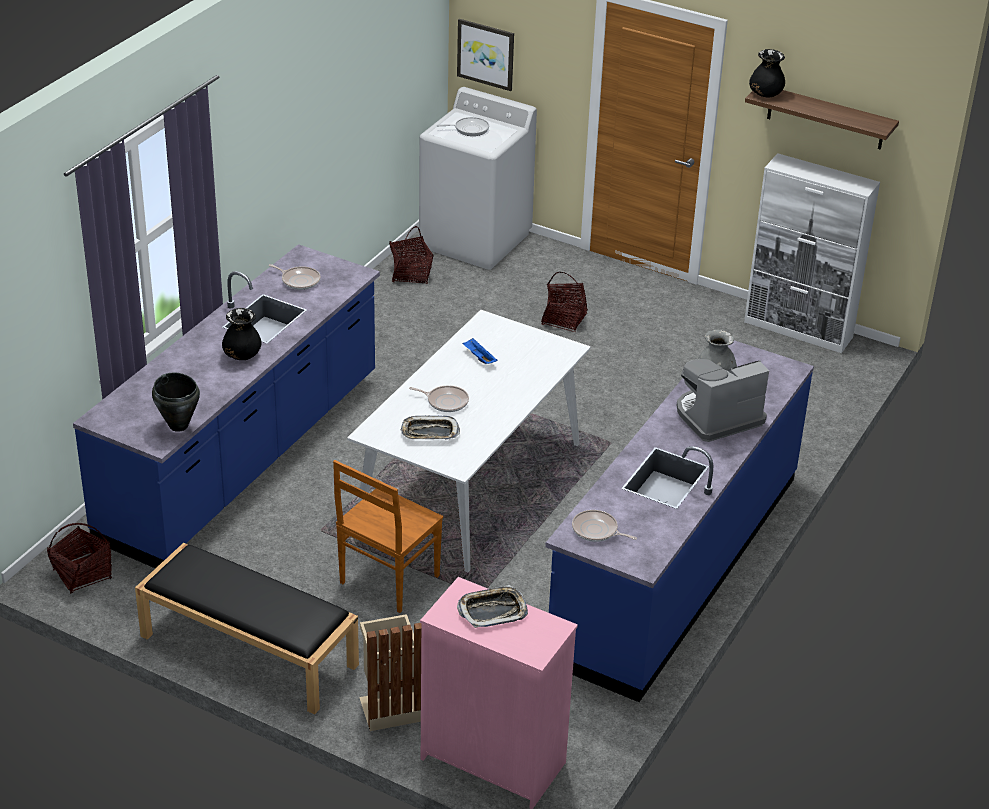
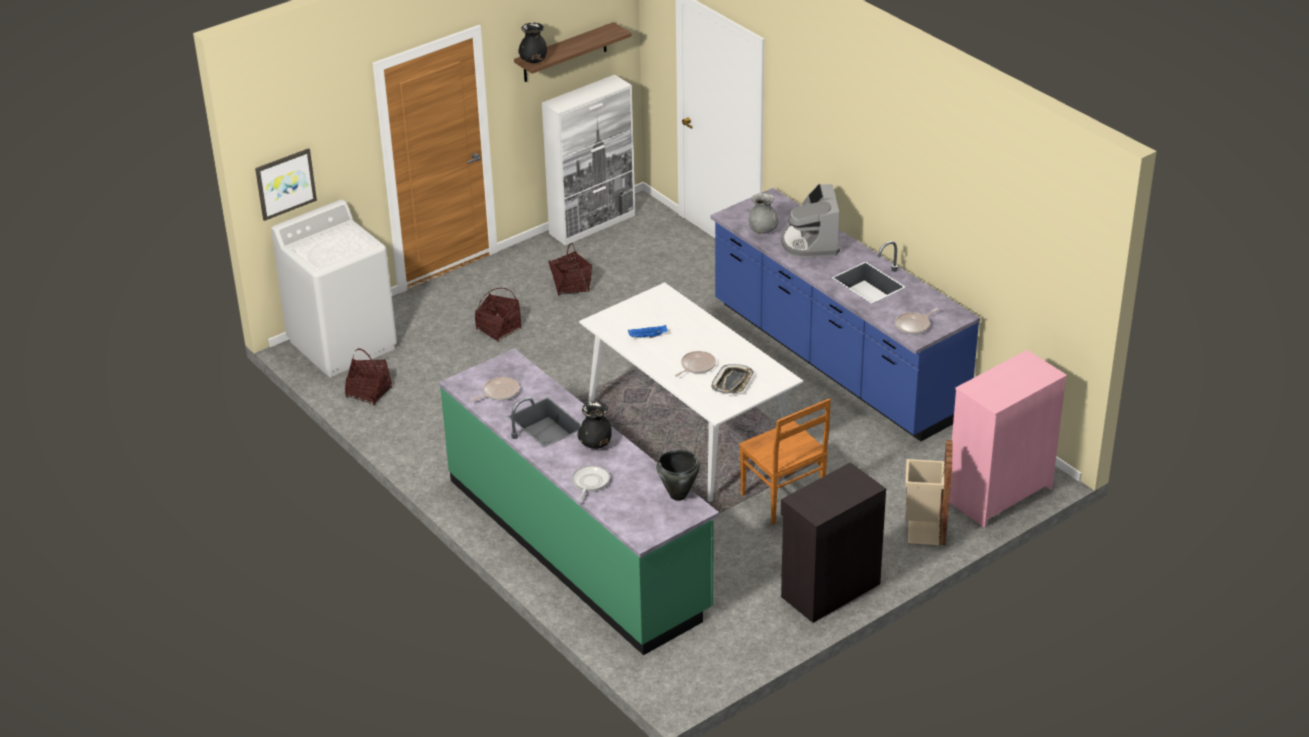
camera: 65 degrees left, 0 degrees up
basket [47,523,112,594] -> basket moved to [549,243,592,296]
blue counter [73,244,380,568] -> green counter [439,348,719,655]
black bench [135,543,359,714] -> black cabinet [781,462,886,623]
frying pan [437,117,489,136] -> frying pan moved to [572,465,610,502]
tray [457,585,528,628] -> none

